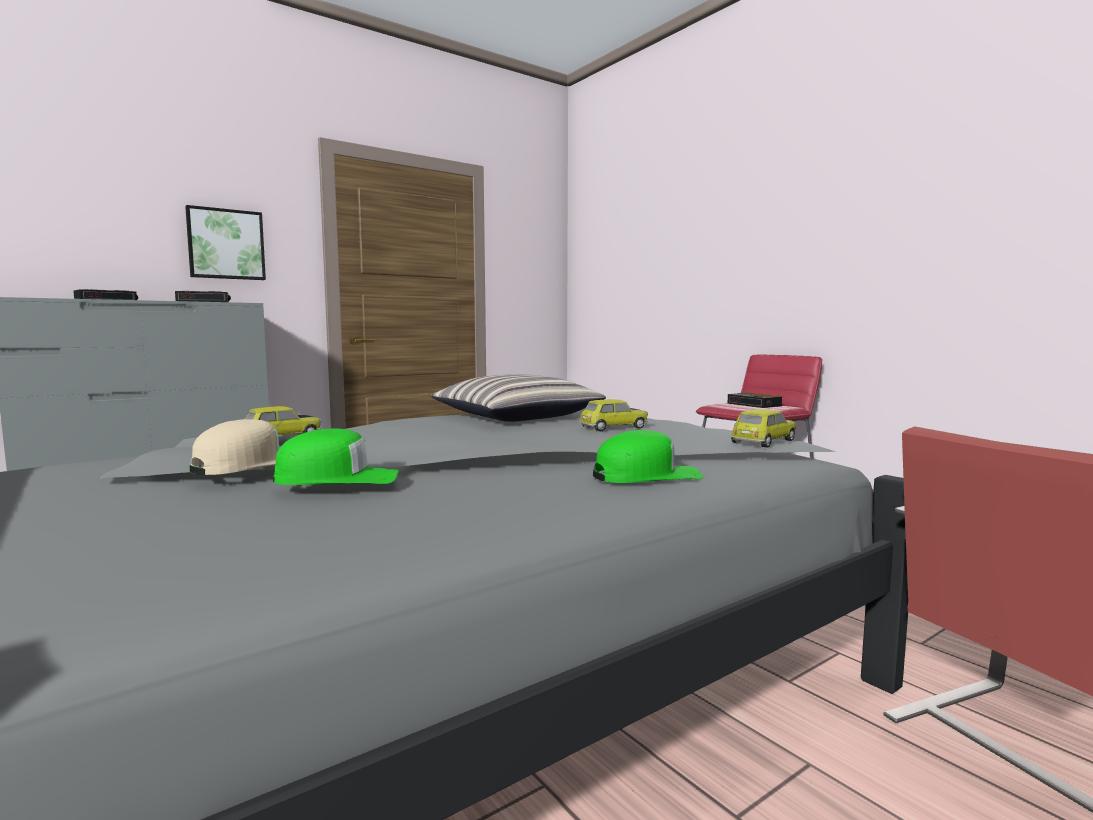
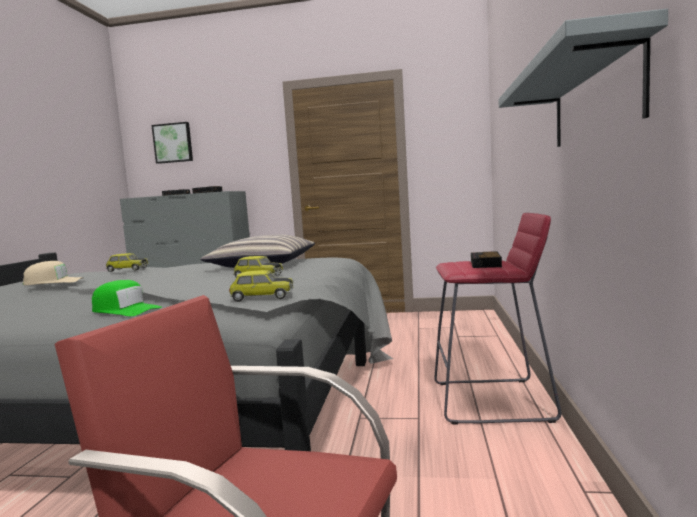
camera: 45 degrees right, 0 degrees up
picture [185,205,266,280] -> picture moved to [152,122,193,164]
green cap [273,428,399,485] -> none
none -> grey shelf [499,9,668,147]

